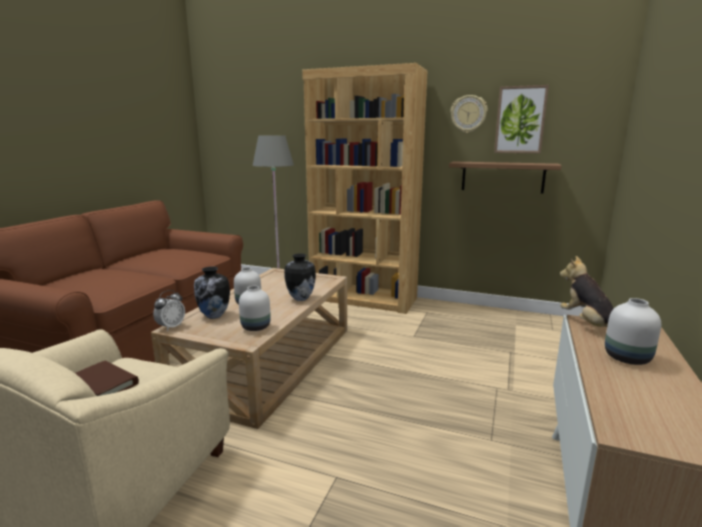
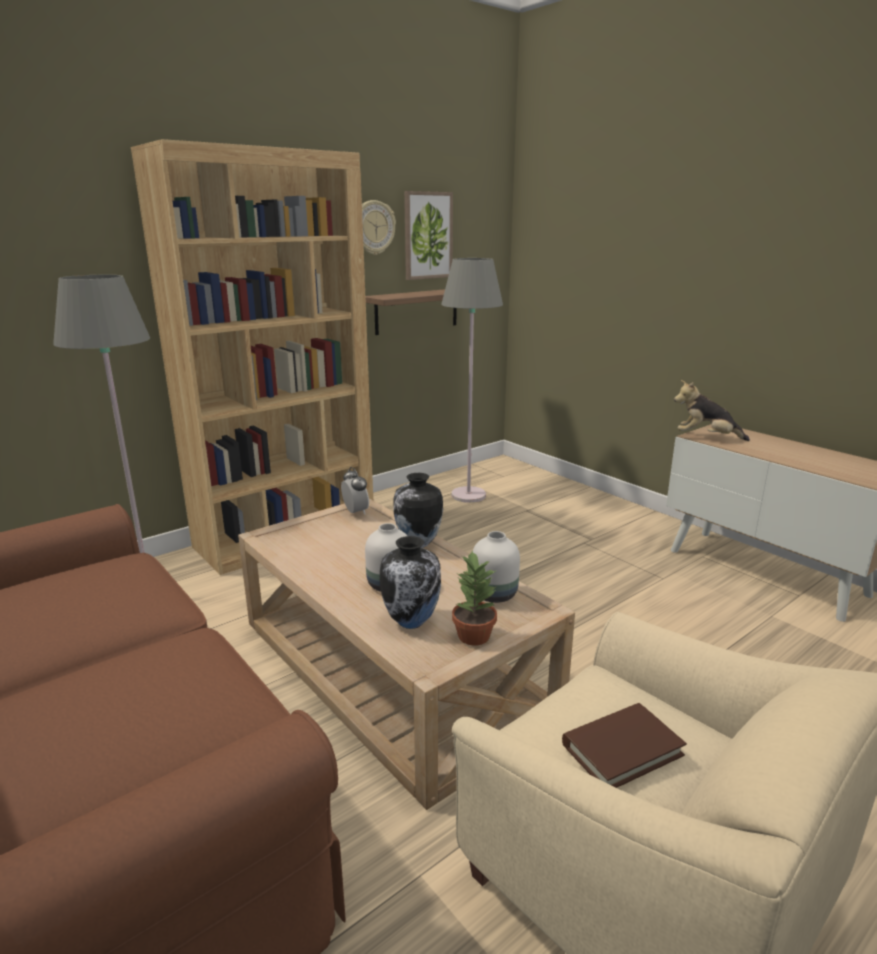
camera: 60 degrees left, 5 degrees up
alarm clock [153,290,185,331] -> alarm clock moved to [341,467,369,515]
white vase [605,298,661,365] -> none
none -> grey floor lamp [441,258,503,503]
none -> potted plant [452,551,497,646]

